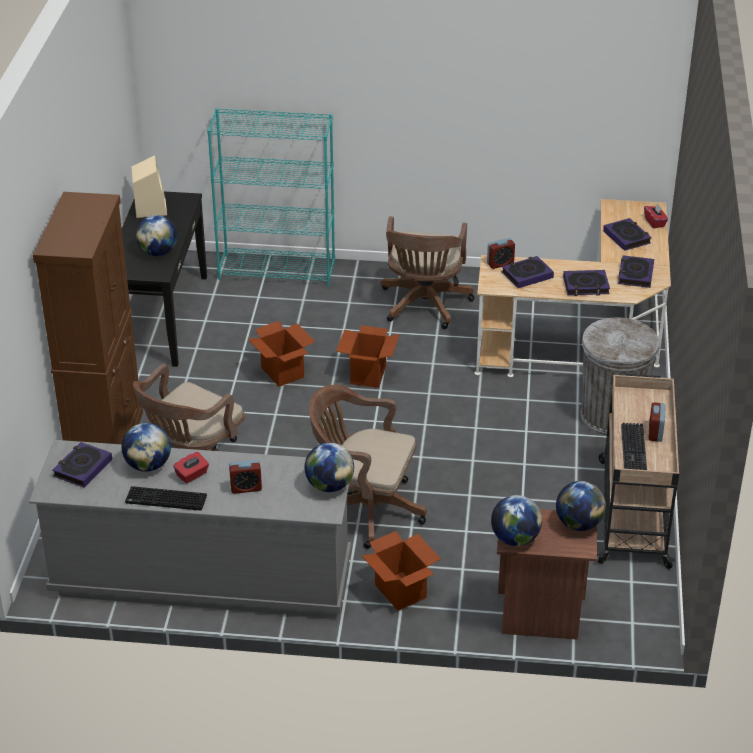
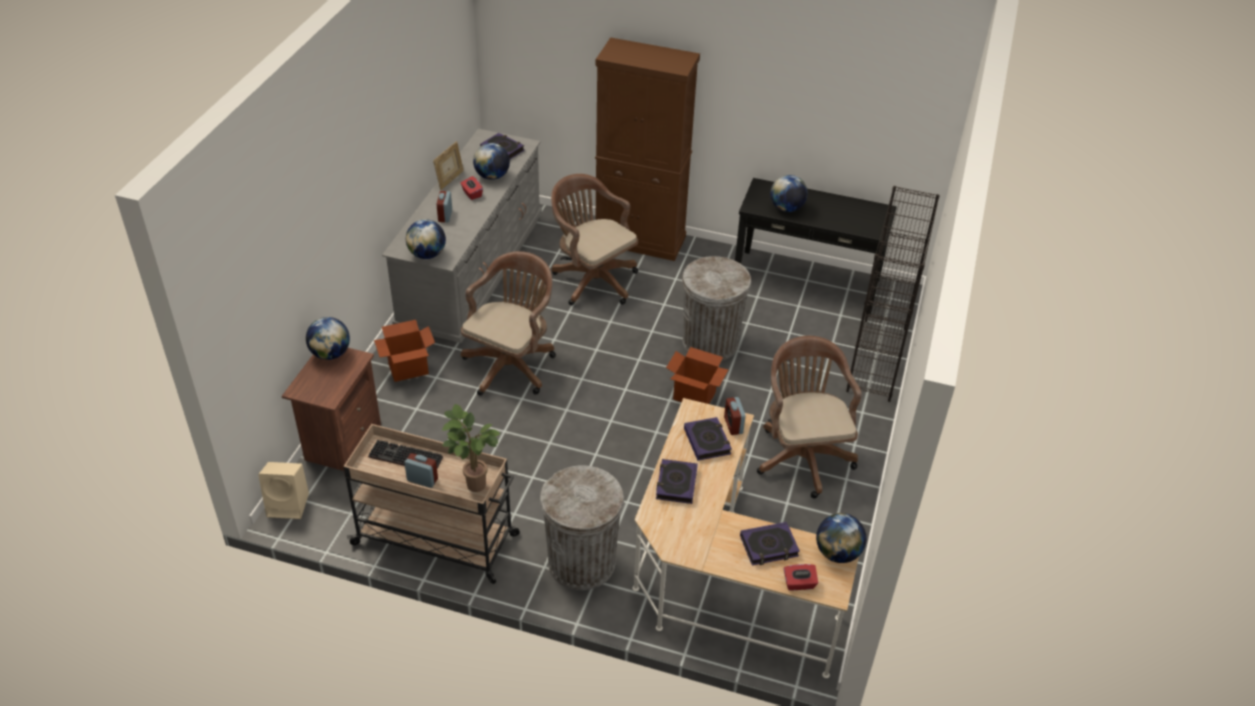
camera: 100 degrees right, 5 degrees up
keyboard [125,486,207,511] -> picture frame [433,141,464,190]
beige speaker [132,155,167,218] -> beige speaker moved to [258,462,309,519]
turquoise bookcase [207,108,335,287] -> black bookcase [846,186,940,402]
cardboard box [248,321,315,387] -> grey trash can [682,256,751,361]
brown office chair [381,216,475,329] -> brown office chair turned 60 degrees clockwise [757,336,861,499]
globe [556,481,606,531] -> globe moved to [816,513,866,563]
book [618,255,654,288] -> none
none -> potted plant [442,404,500,492]

